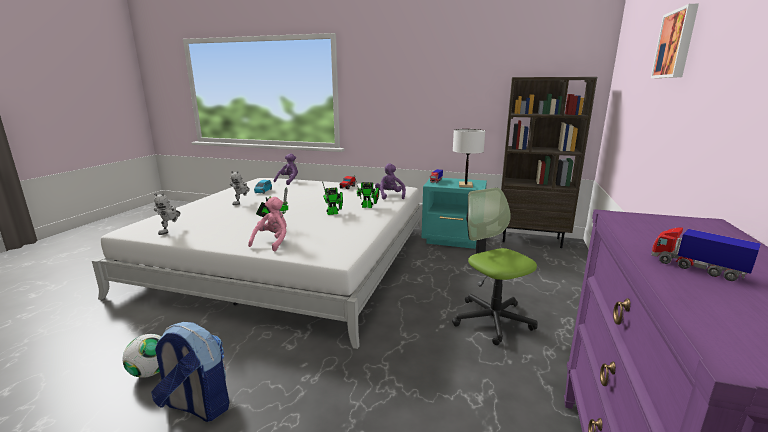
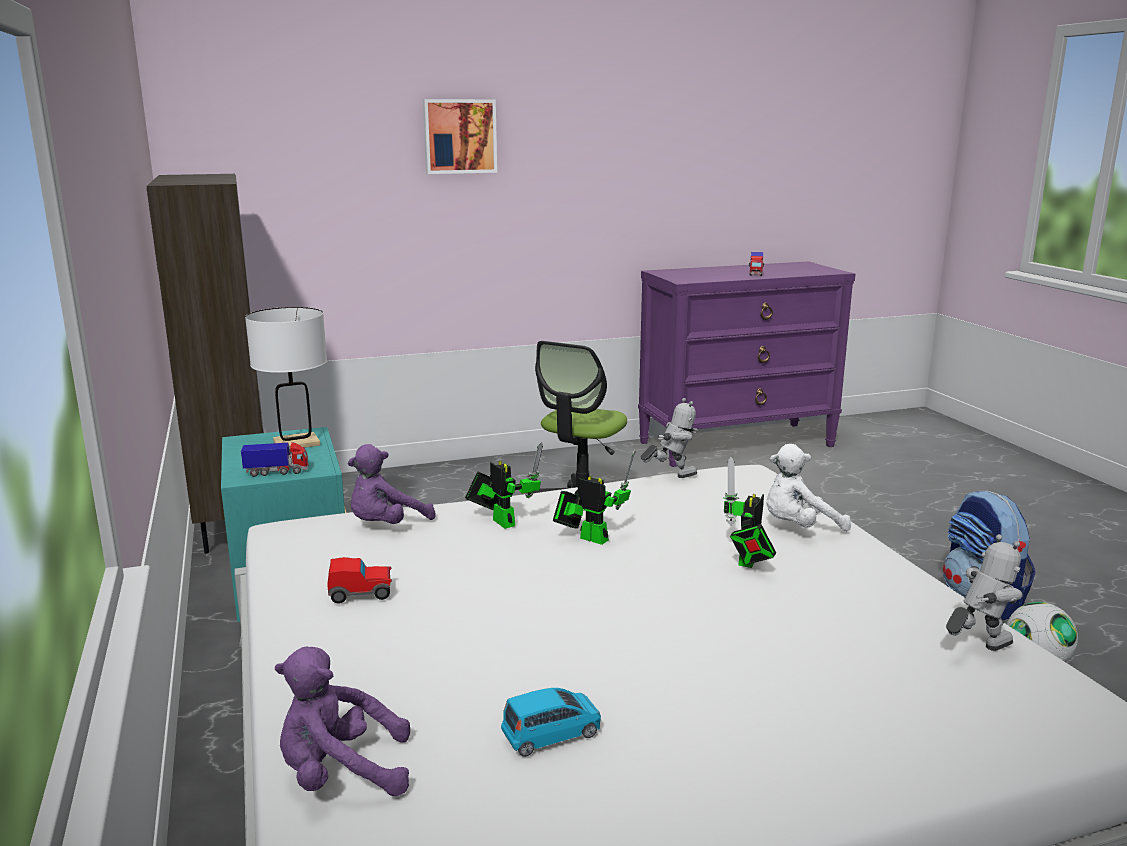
camera: 125 degrees left, 0 degrees up
toy robot [230,171,250,205] -> toy robot moved to [641,398,698,478]
pink plush toy [248,197,287,252] -> white plush toy [766,444,851,532]

